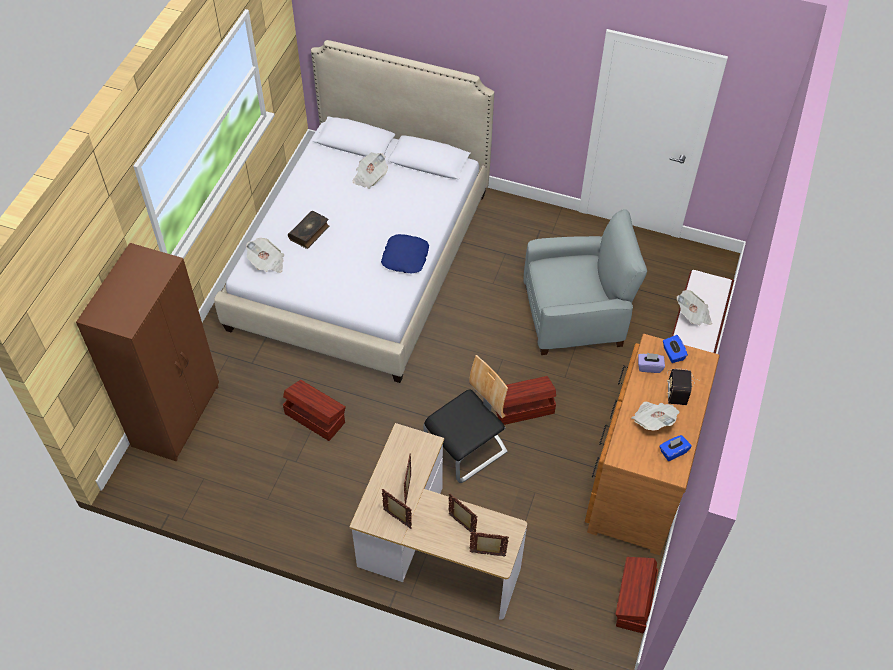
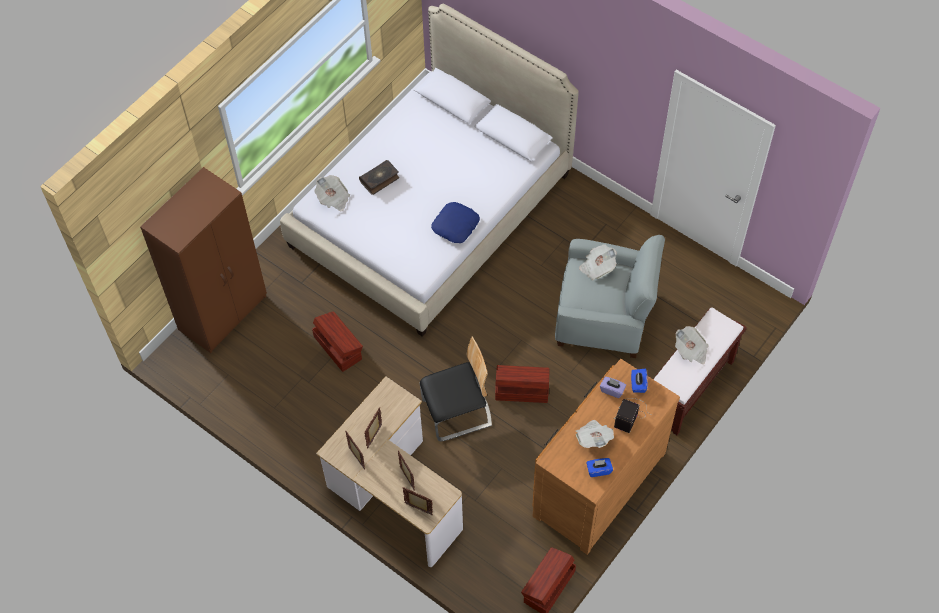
camera: 20 degrees right, 5 degrees up
newspaper [352,152,388,189] -> newspaper moved to [579,244,617,281]

